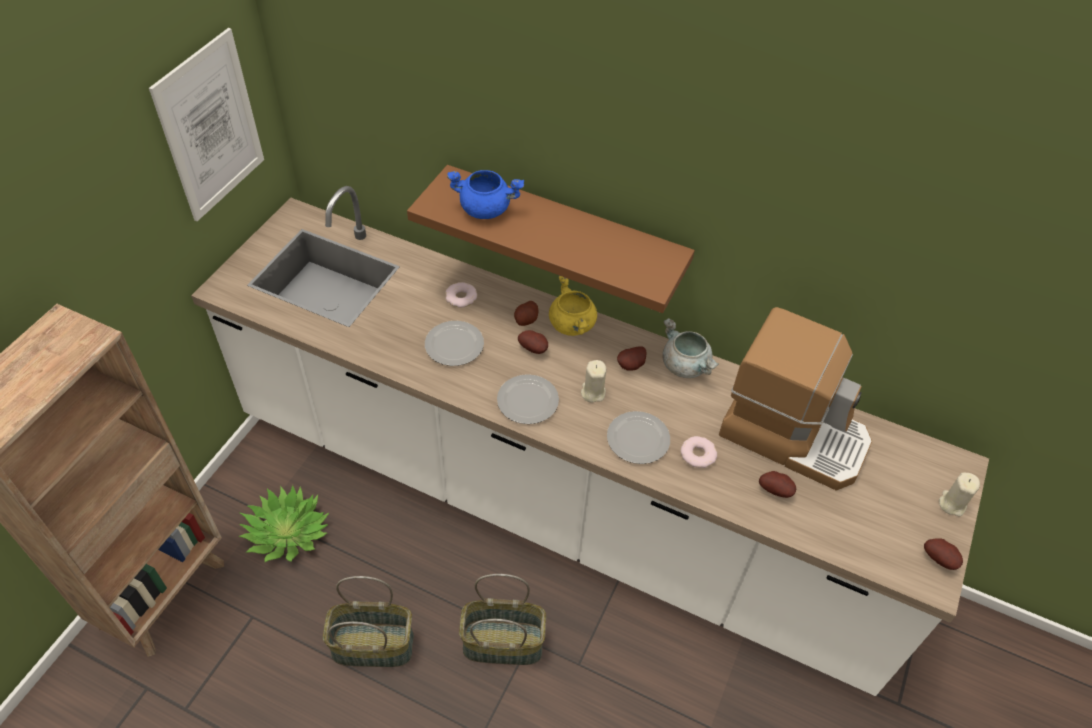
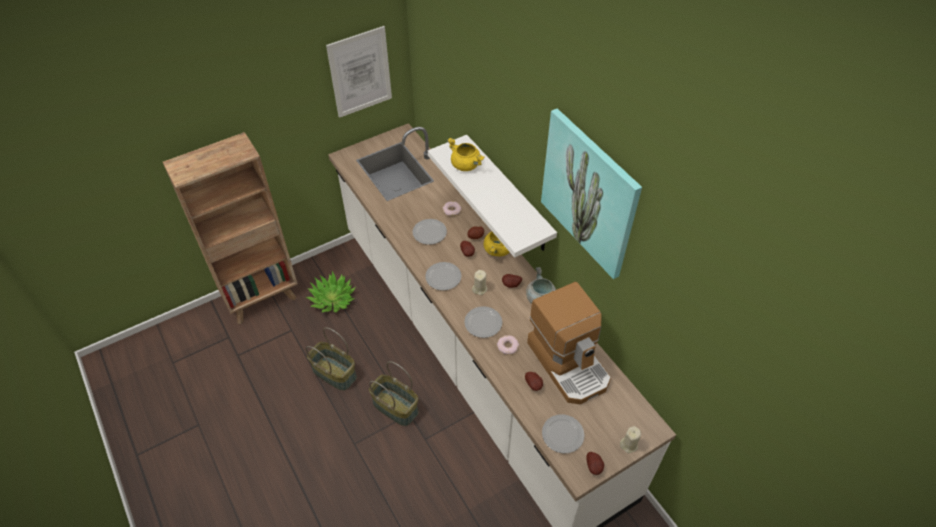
camera: 35 degrees right, 0 degrees up
brown shelf [407,165,695,313] -> white shelf [428,135,557,258]
blue cooking pot [447,170,524,219] -> yellow cooking pot [447,138,485,171]
none -> picture [541,108,642,279]
none -> plate [542,414,584,453]

